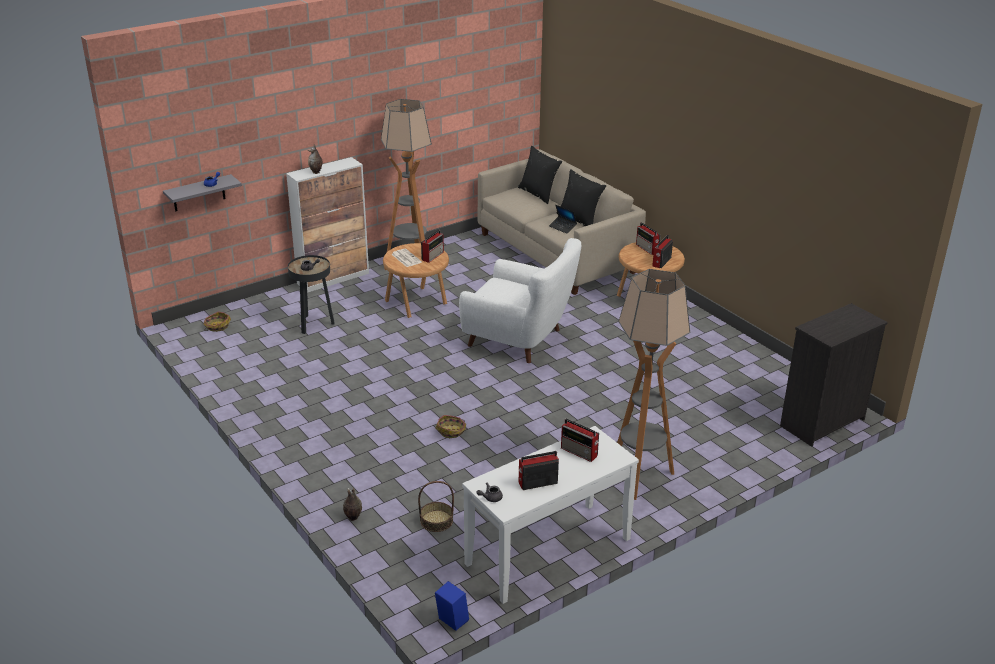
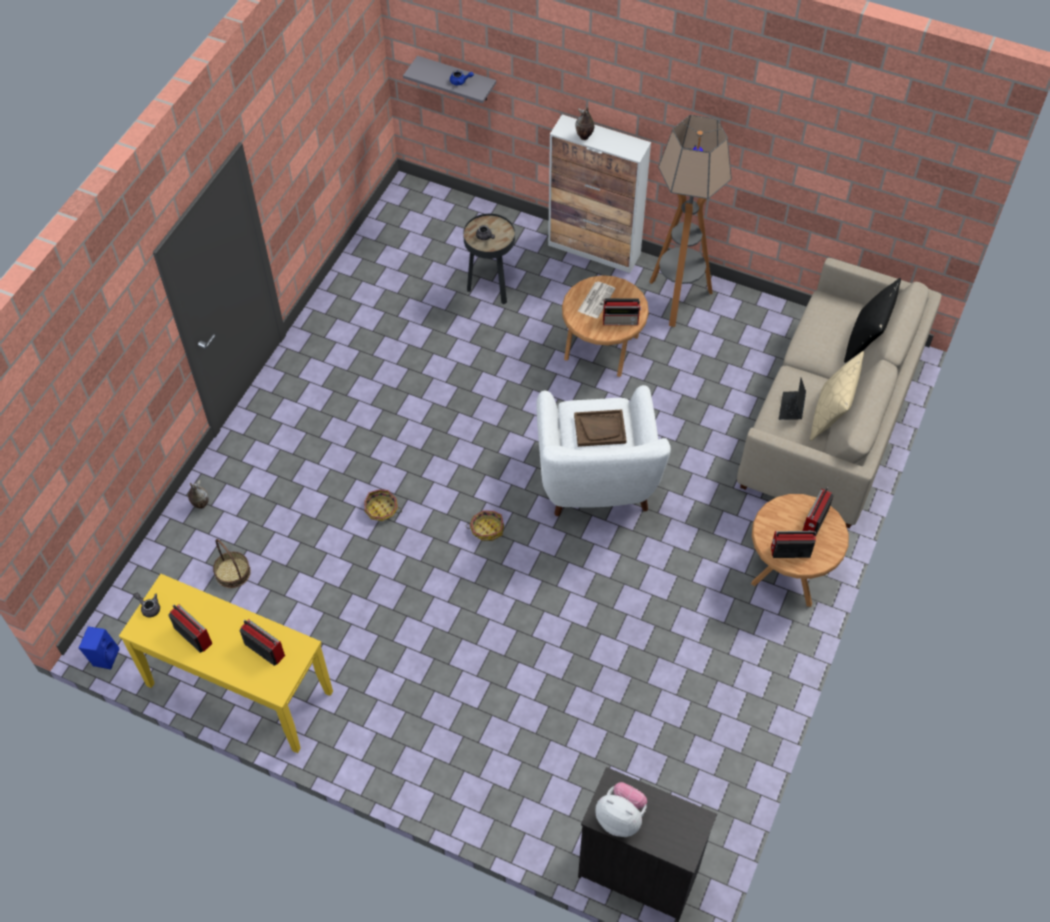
camera: 60 degrees right, 25 degrees up
basket [203,311,231,332] -> basket moved to [466,511,504,541]
white console table [462,426,639,604] -> yellow console table [119,574,333,753]
black pillow [557,169,606,226] -> beige pillow [810,351,864,441]
radio [561,419,599,462] -> radio turned 120 degrees clockwise [240,619,285,666]
floor lamp [617,269,690,500] -> none
none -> brown tray [574,409,627,447]
none -> plush toy [595,782,647,837]

